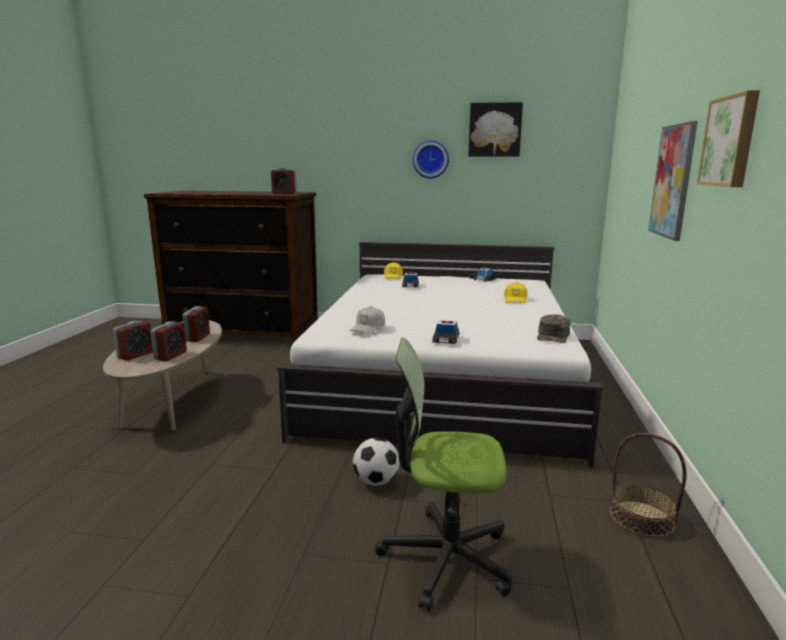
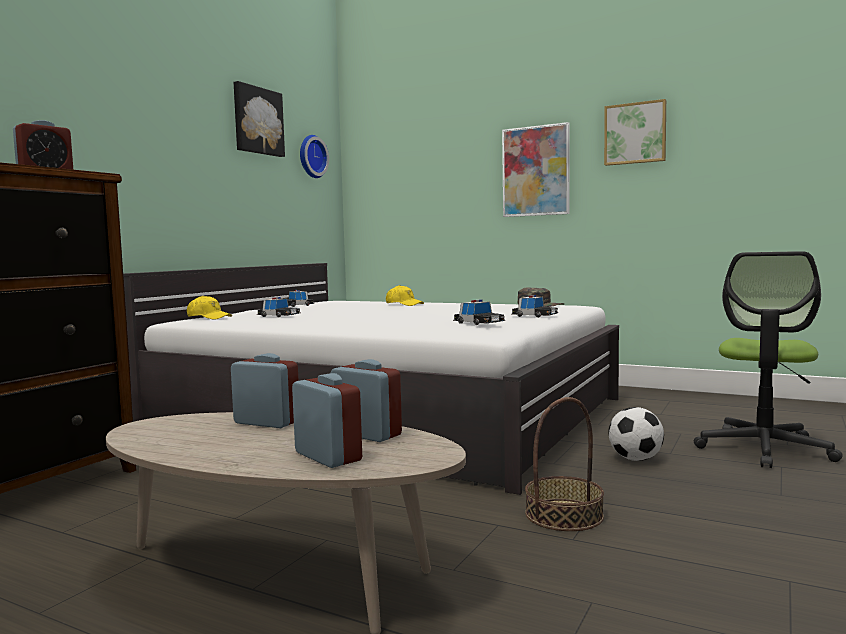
camera: 70 degrees left, 10 degrees down
white cap [350,307,385,334] -> toy car [453,299,505,325]
wall clock [413,140,449,178] -> wall clock moved to [300,135,329,178]
basket [610,433,687,538] -> basket moved to [525,397,604,531]

